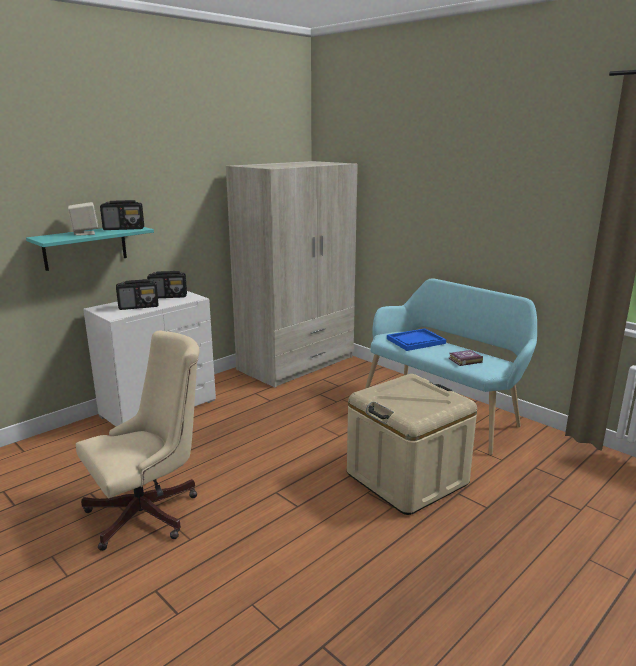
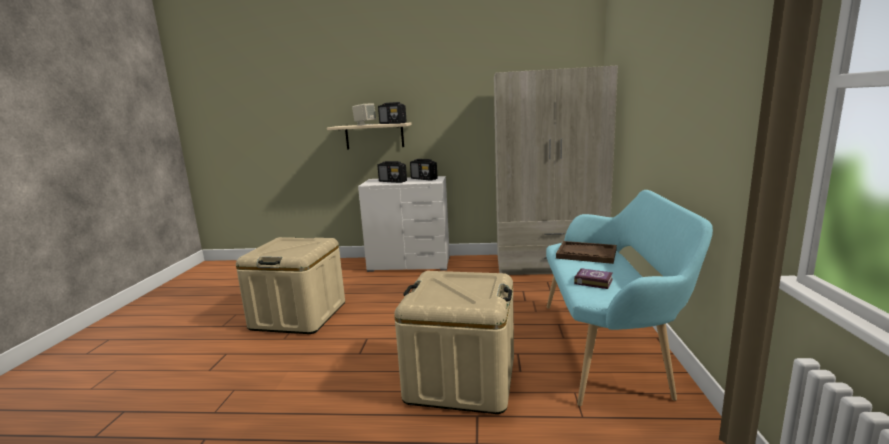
camera: 50 degrees right, 5 degrees down
turquoise shelf [26,227,154,271] -> beige shelf [327,123,411,150]
beige office chair [76,331,200,551] -> beige storage box [236,237,345,334]
blue tray [387,328,446,351] -> brown tray [556,241,617,264]

